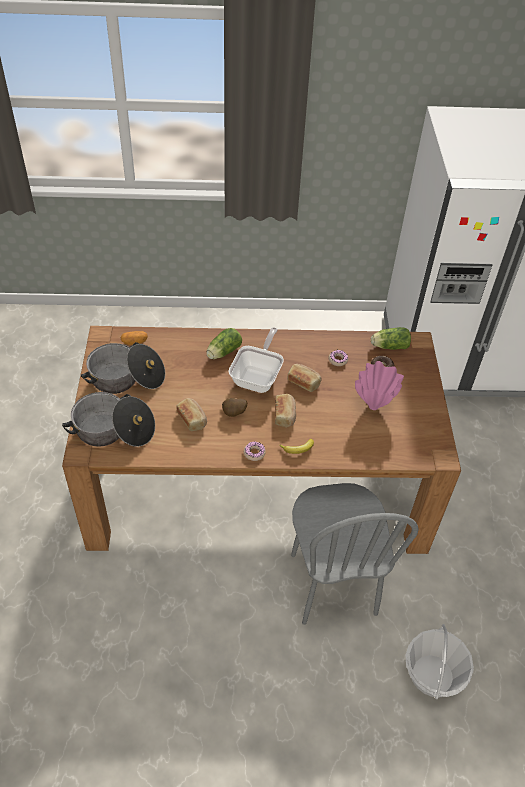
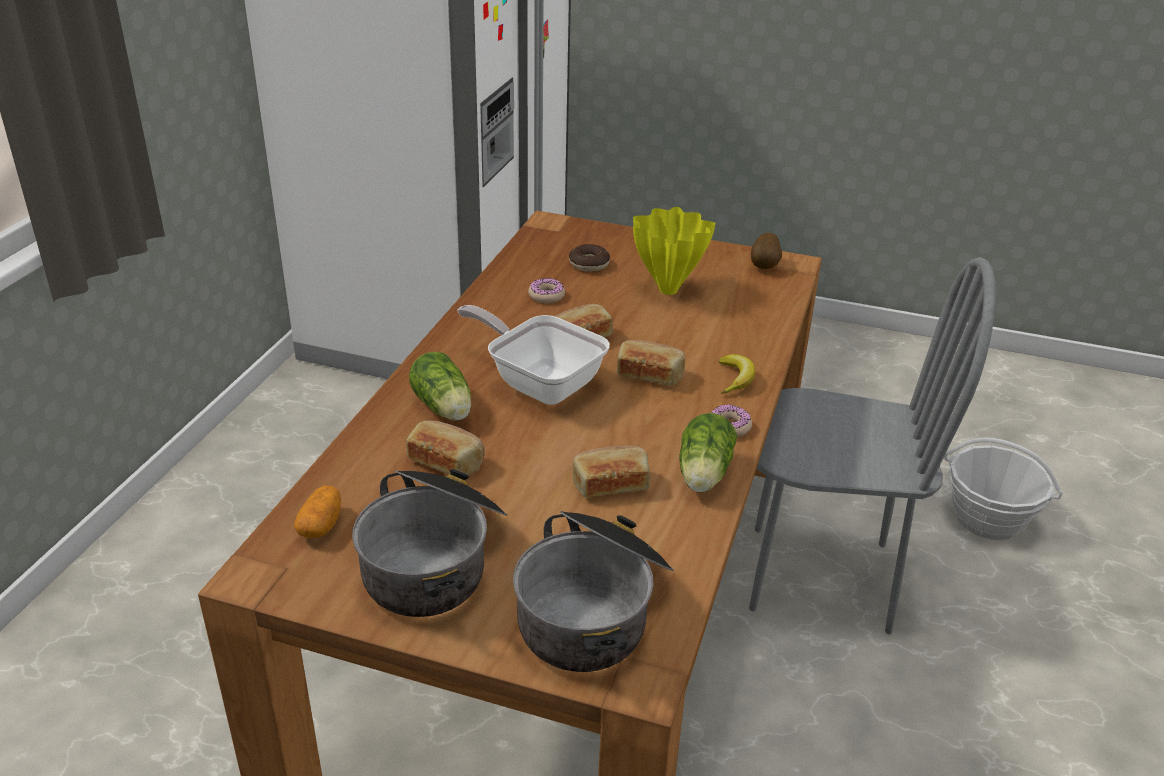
camera: 70 degrees left, 15 degrees down
potato [222,398,247,417] -> potato moved to [751,233,782,269]
pink vase [355,361,404,410] -> yellow vase [633,207,716,295]
lettuce [371,327,411,350] -> lettuce moved to [679,413,737,492]
none -> bread [406,420,485,475]

